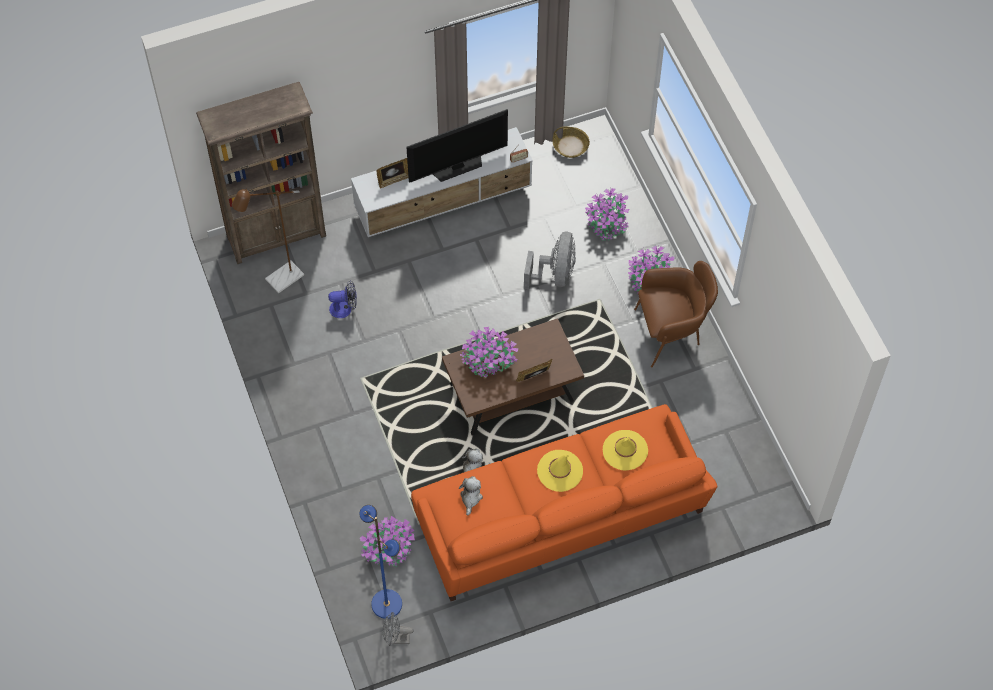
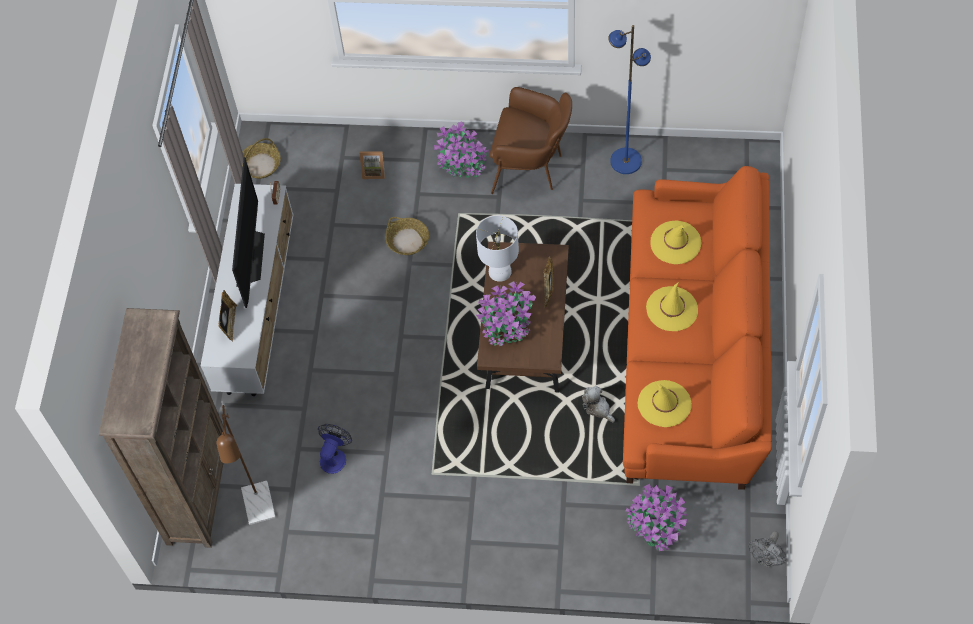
camera: 60 degrees left, 0 degrees up
blue floor lamp [359,505,402,619] -> blue floor lamp moved to [608,25,651,174]
plush toy [459,476,483,515] -> yellow hat [638,380,692,427]
grey fan [524,232,576,290] -> basket [385,217,429,255]
potted plant [585,188,629,241] -> picture frame [360,151,385,179]
brown armchair [634,261,718,367] -> brown armchair turned 90 degrees clockwise [490,87,572,194]
none -> white table lamp [476,215,519,282]

